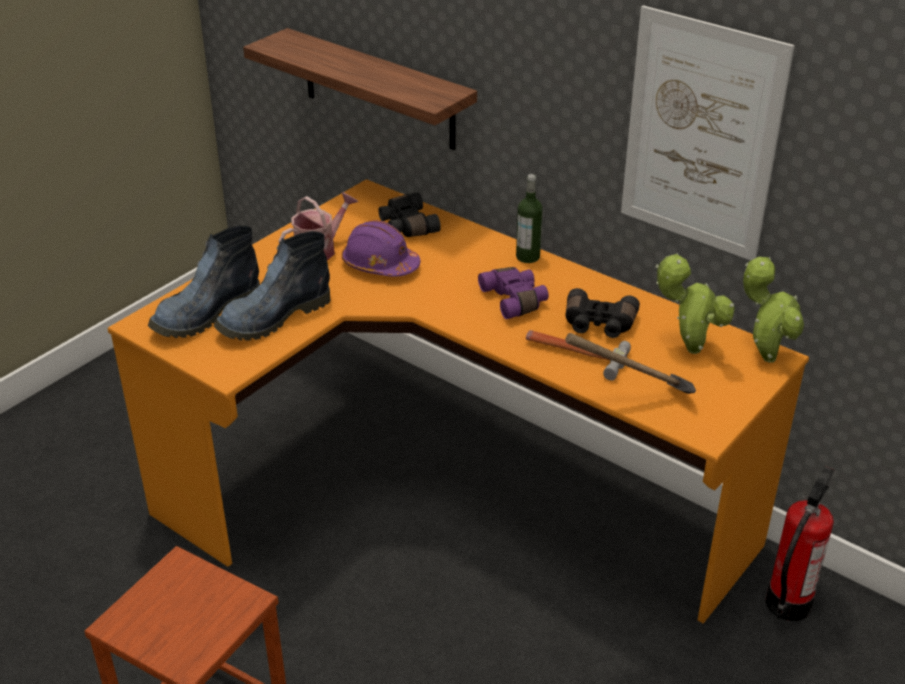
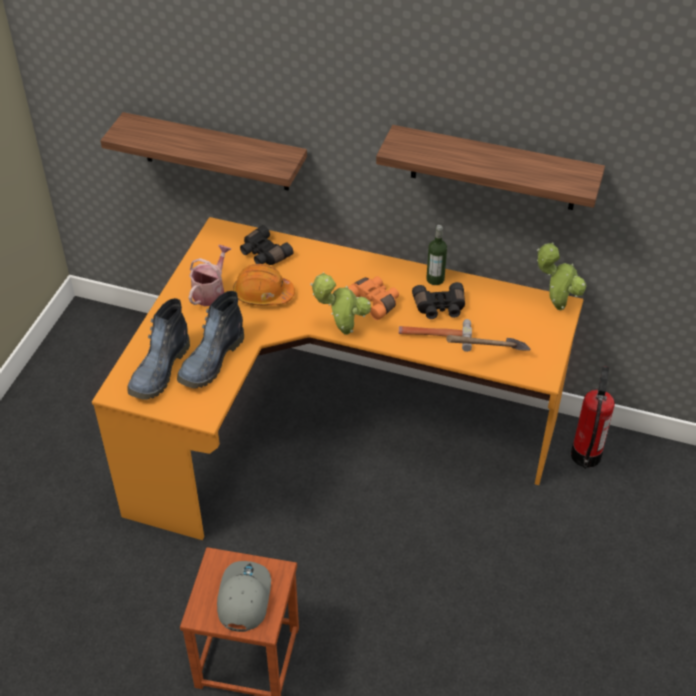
camera: 20 degrees left, 10 degrees up
purple hard hat [342,220,420,277] -> orange hard hat [233,264,295,306]
purple binoculars [478,267,549,319] -> orange binoculars [348,276,399,320]
bottle [516,174,543,263] -> bottle moved to [426,225,447,285]
picture [621,5,795,260] -> shelf [376,125,605,210]
potted plant [656,253,735,354] -> potted plant moved to [310,272,371,335]
none -> grey cap [217,561,271,632]

